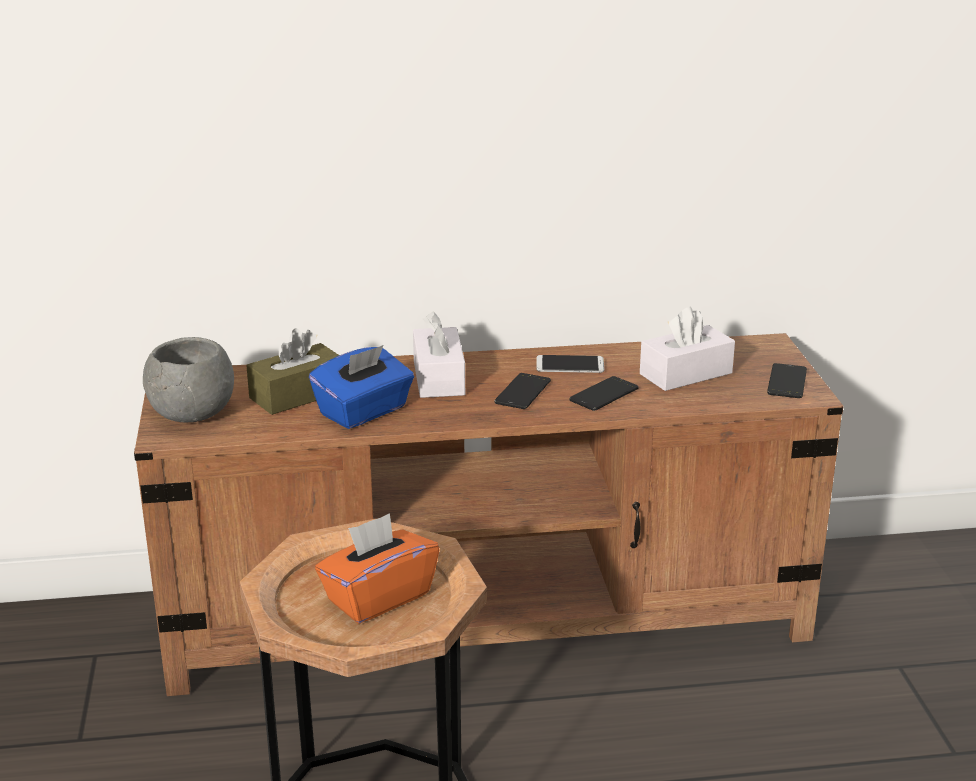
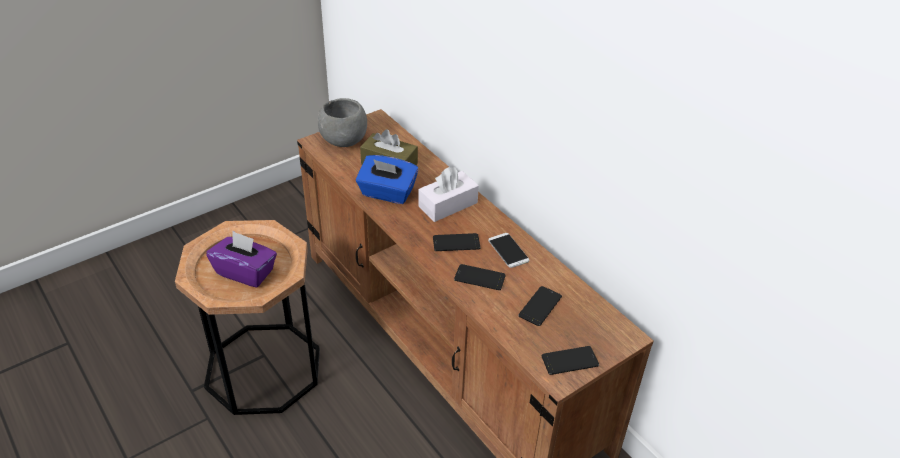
camera: 60 degrees right, 15 degrees up
orange tissue box [315,513,440,623] -> purple tissue box [206,231,277,288]
white tissue box [640,306,735,391] -> phone [519,286,562,326]

